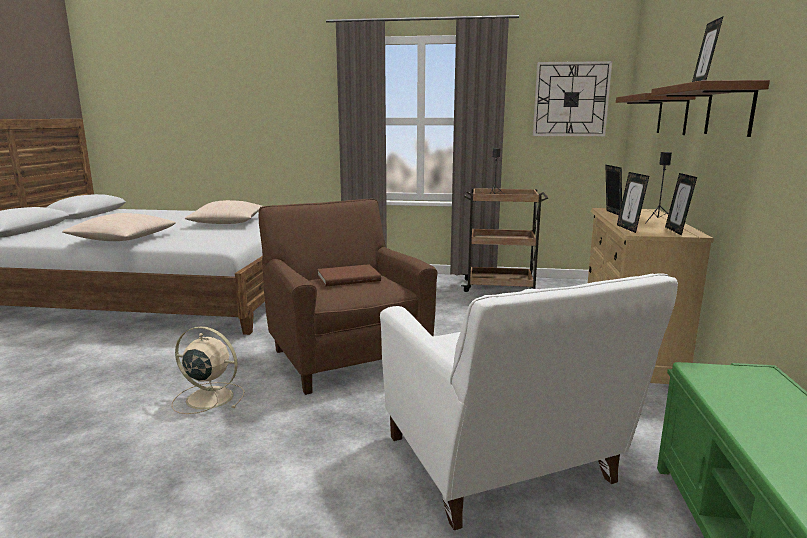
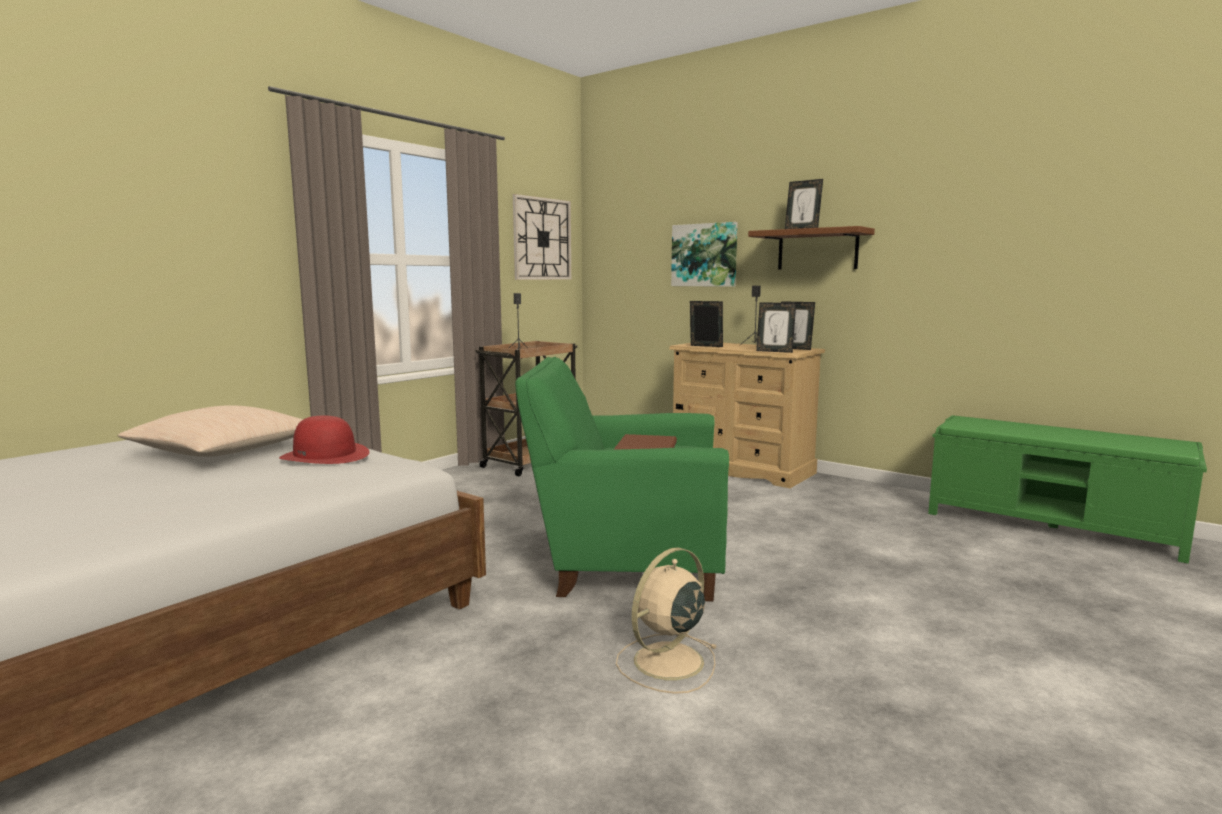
camera: 60 degrees left, 5 degrees down
beige pillow [62,213,176,241] -> none
brown armchair [259,199,438,395] -> green armchair [515,357,729,602]
white armchair [380,273,678,530] -> none
brown shelf [616,93,696,135] -> picture [671,222,738,287]
none -> red hat [279,416,369,464]

